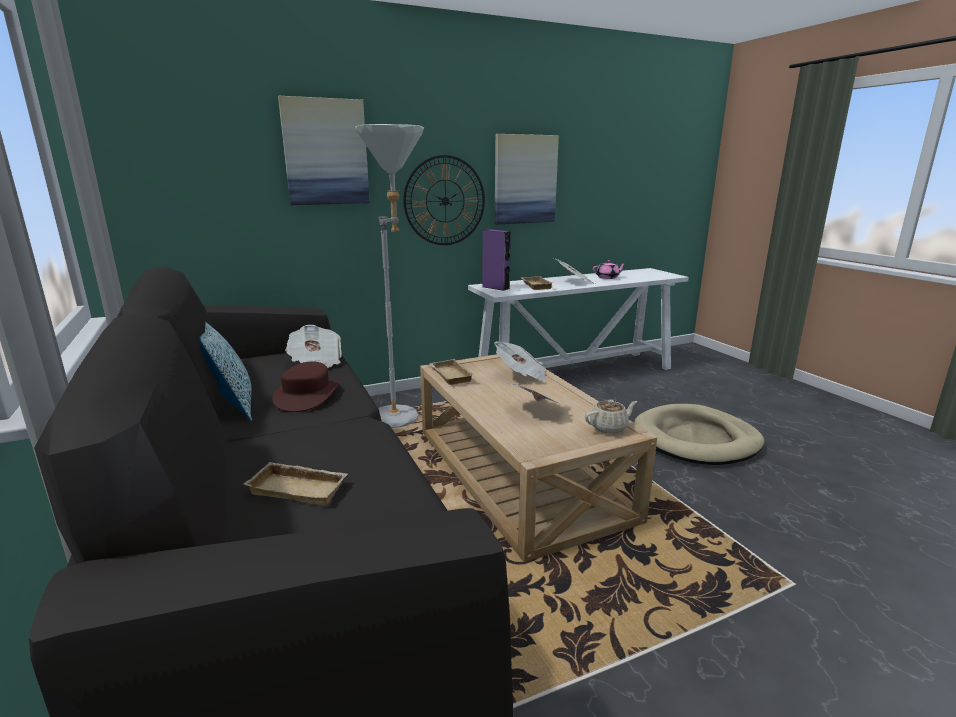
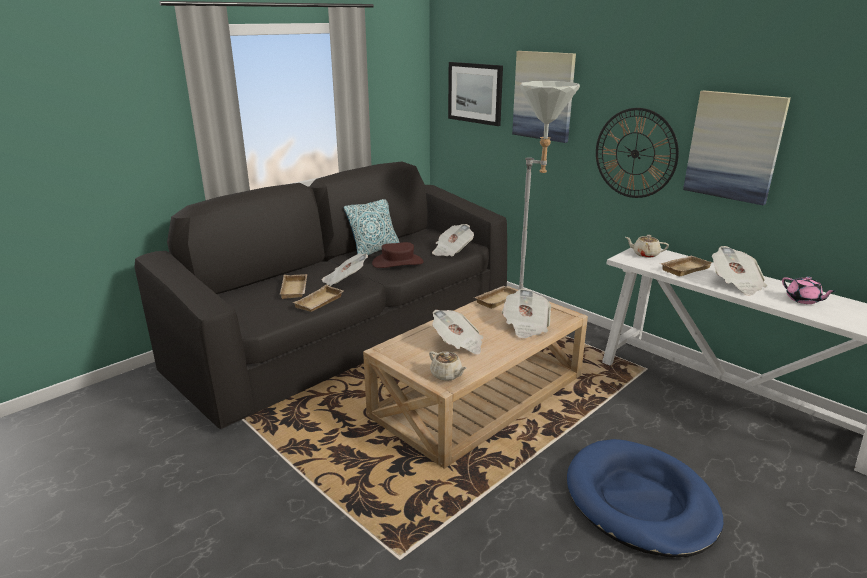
camera: 70 degrees right, 5 degrees up
purple speaker [482,229,511,291] -> beige teapot [625,235,669,258]
beige dog bed [634,404,765,465] -> blue dog bed [567,439,723,557]
none -> beige tray [293,285,344,312]
none -> newspaper [322,253,368,286]
none -> picture [448,62,503,126]

